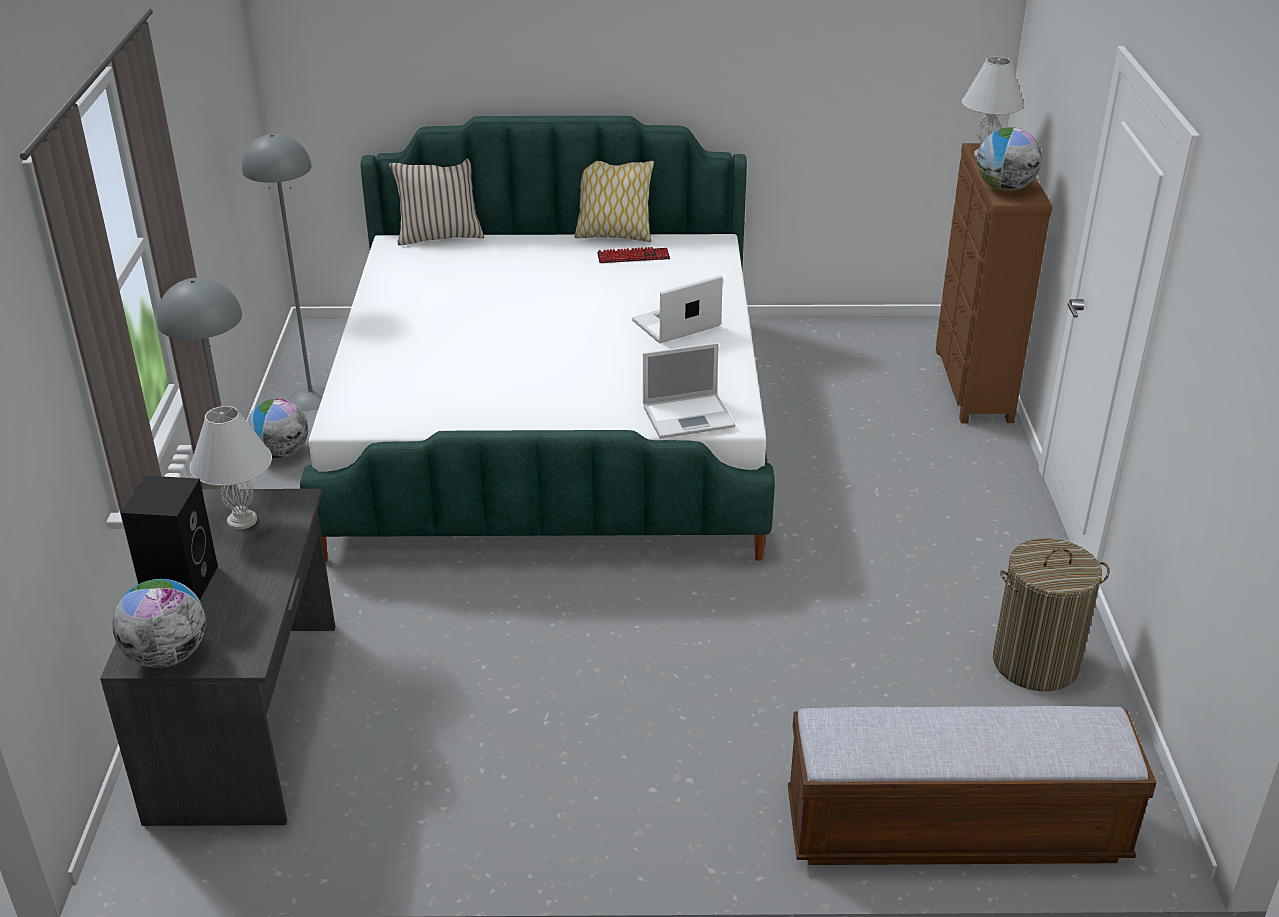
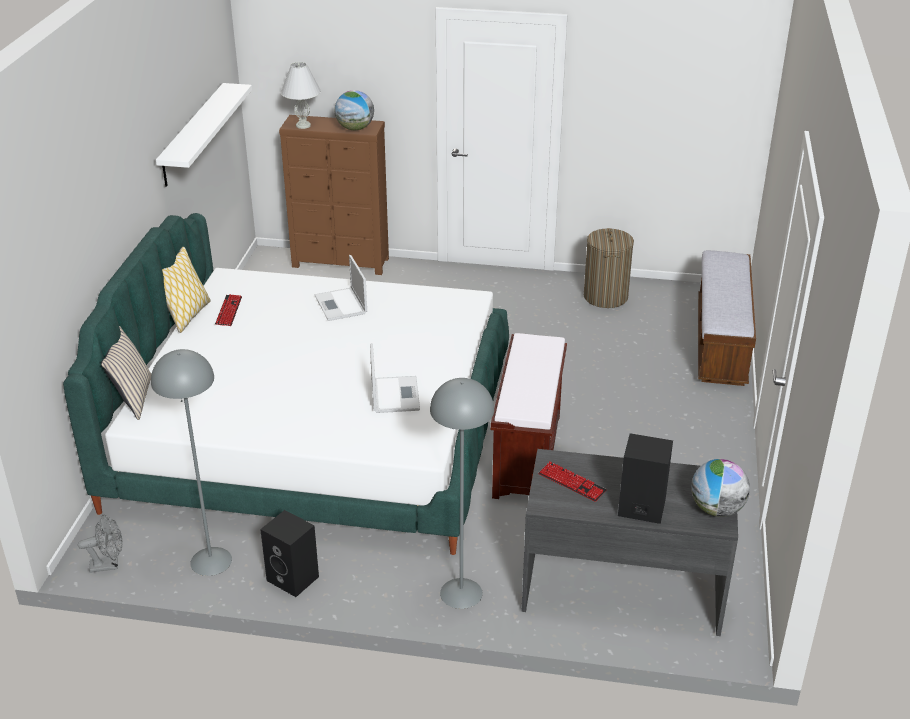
camera: 80 degrees left, 0 degrees up
white table lamp [190,406,272,530] -> keyboard [538,461,607,502]
globe [247,398,308,459] -> black speaker [260,510,319,597]
laptop [643,343,735,439] -> laptop moved to [370,343,420,413]
none -> grey fan [78,515,122,573]
none -> white shelf [156,83,252,187]
none -> brown bench [491,333,567,499]

